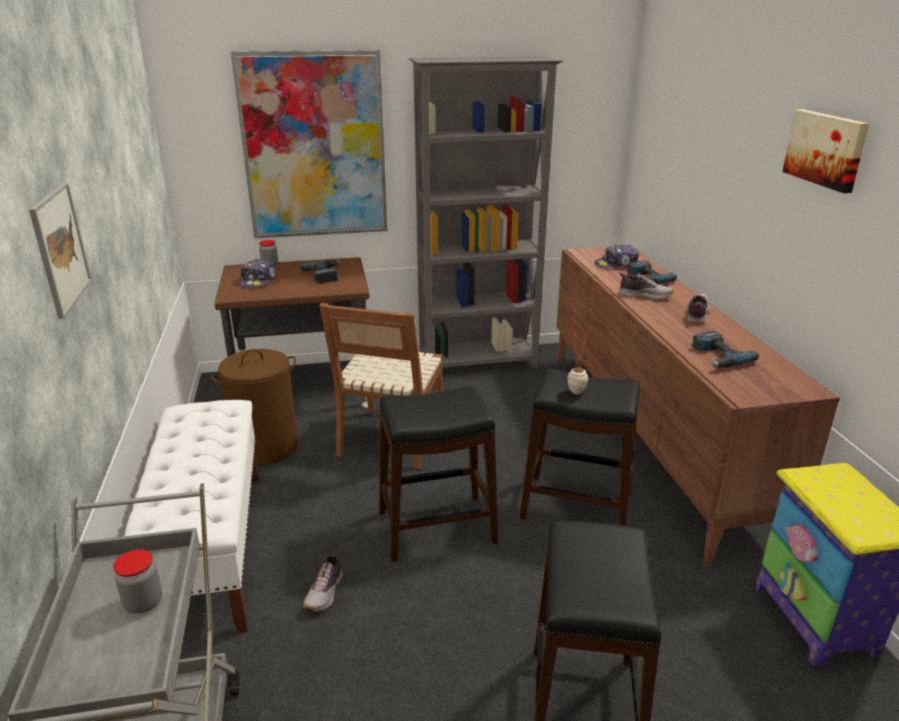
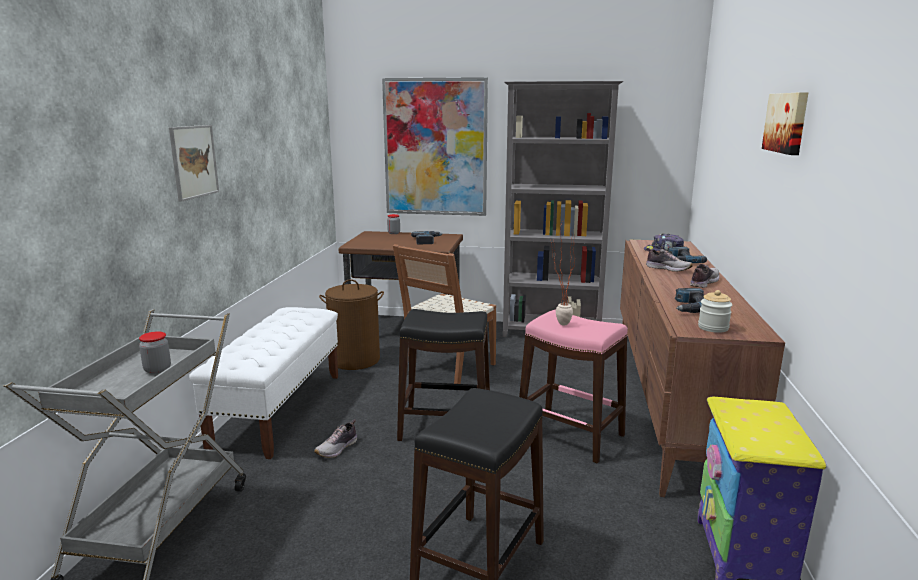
camera: 20 degrees right, 10 degrees down
cap [239,258,276,288] -> none
black stool [520,369,640,526] -> pink stool [519,310,628,464]
none -> jar [698,290,732,333]

